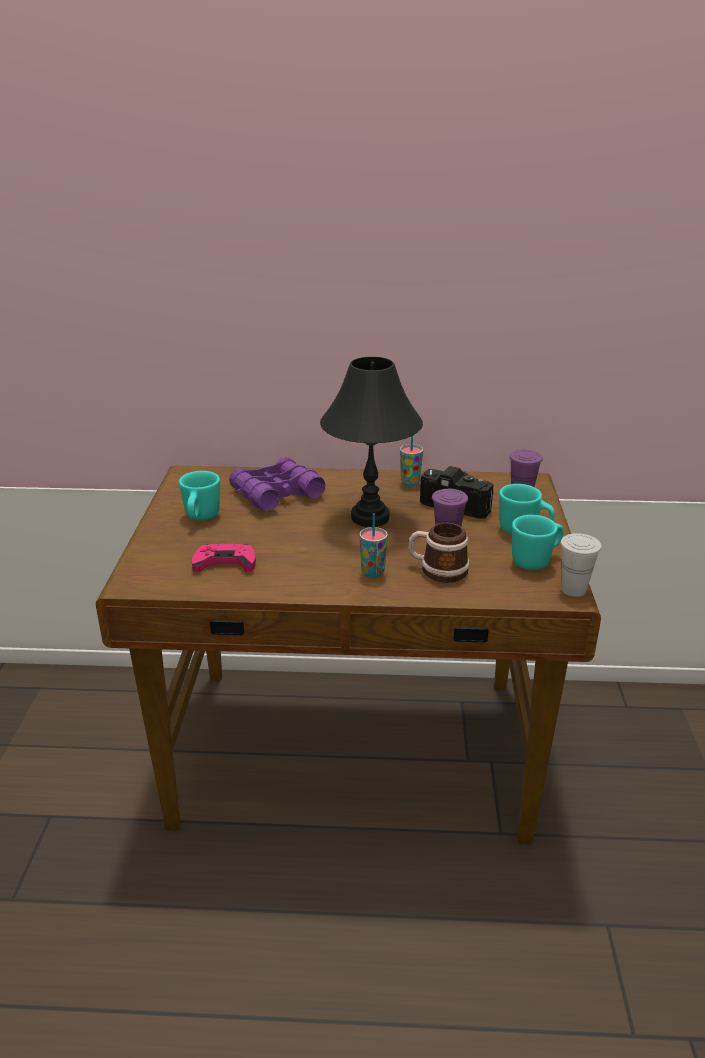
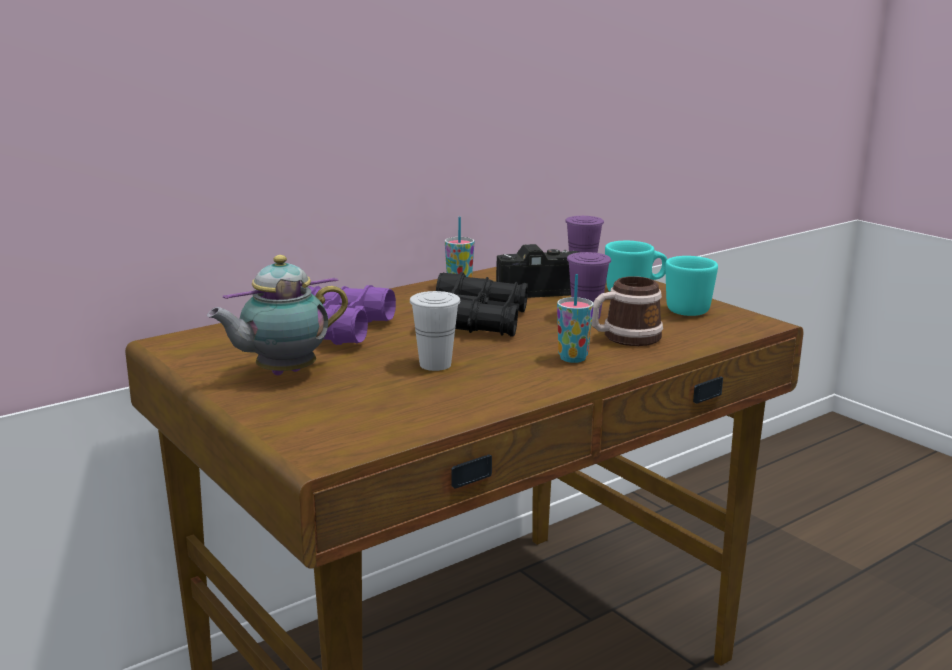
camera: 40 degrees left, 10 degrees down
turquoise mug [179,471,220,521] -> teapot [207,255,348,375]
pink game controller [192,544,256,572] -> none
black table lamp [320,357,423,527] -> black binoculars [436,272,528,337]
white cup [560,533,602,597] -> white cup moved to [410,291,460,371]

